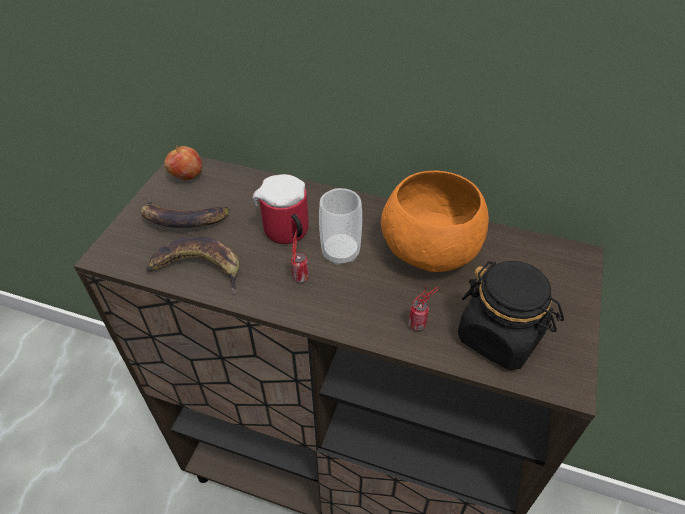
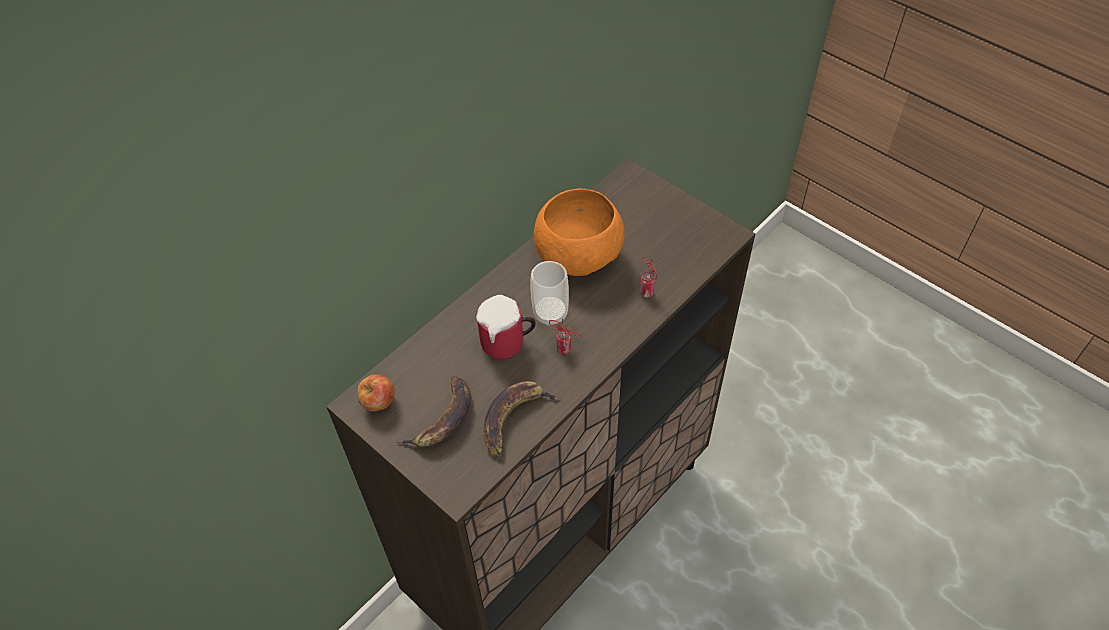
camera: 65 degrees left, 5 degrees up
black jar [458,261,564,370] -> none

